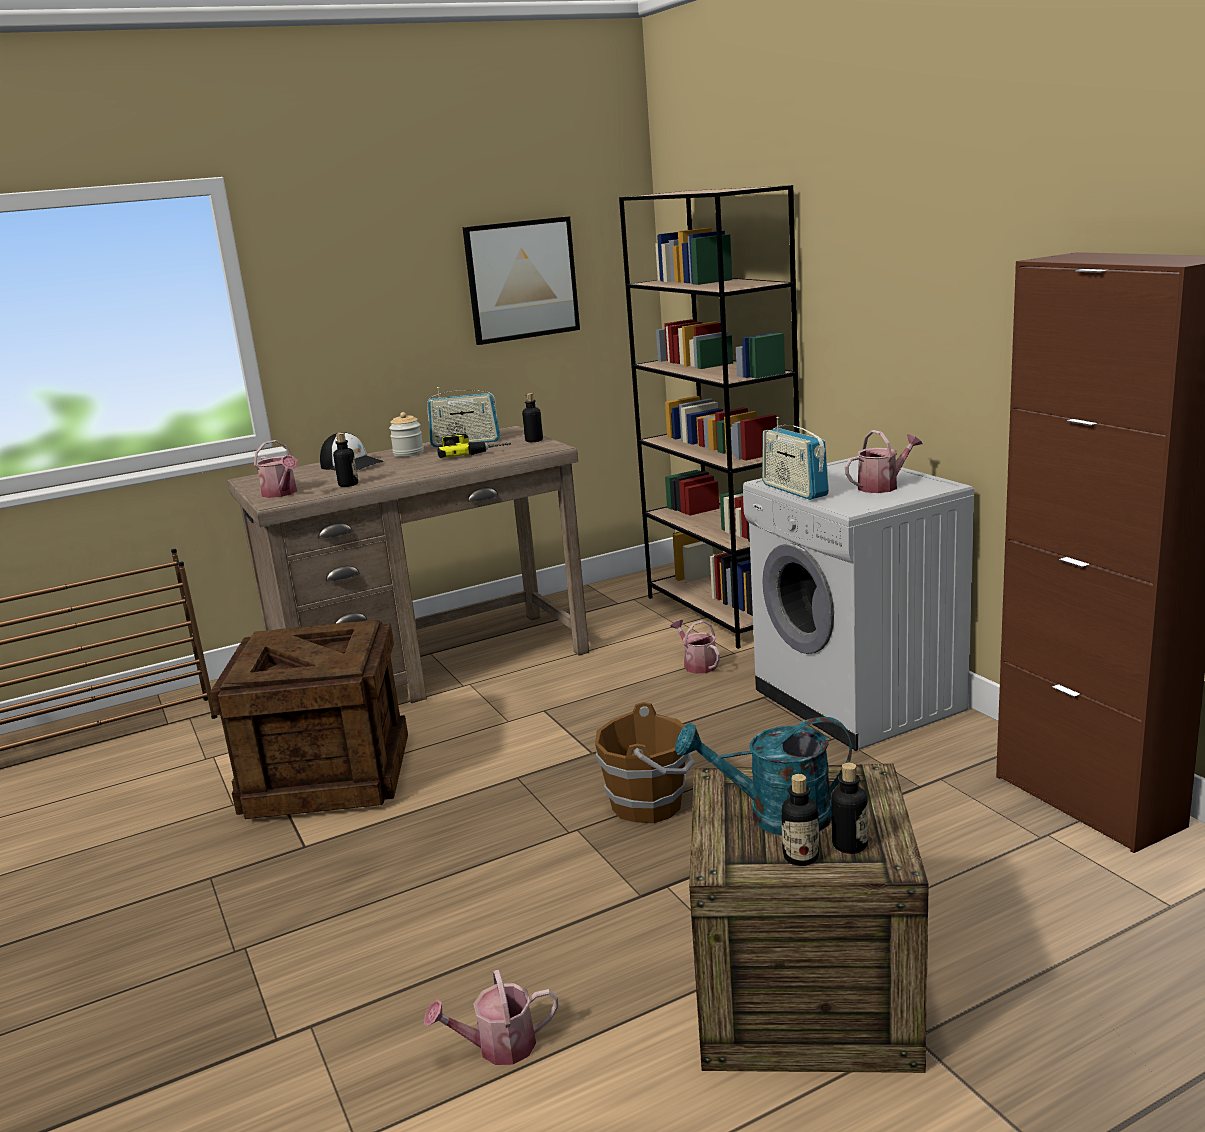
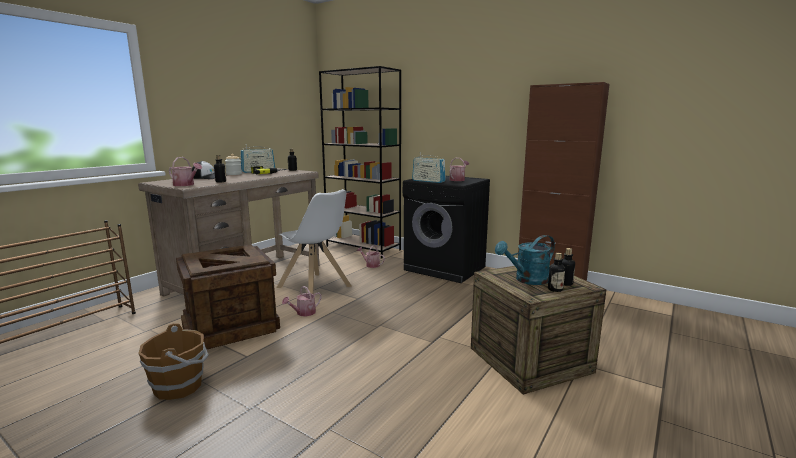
camera: 30 degrees left, 5 degrees down
watering can [424,970,558,1065] -> watering can moved to [282,286,322,317]
picture [462,216,580,345] -> none
brown bucket [595,702,694,823] -> brown bucket moved to [138,323,209,400]
white washing machine [743,456,974,751] -> black washing machine [403,176,490,283]
none -> chair [277,189,352,294]

